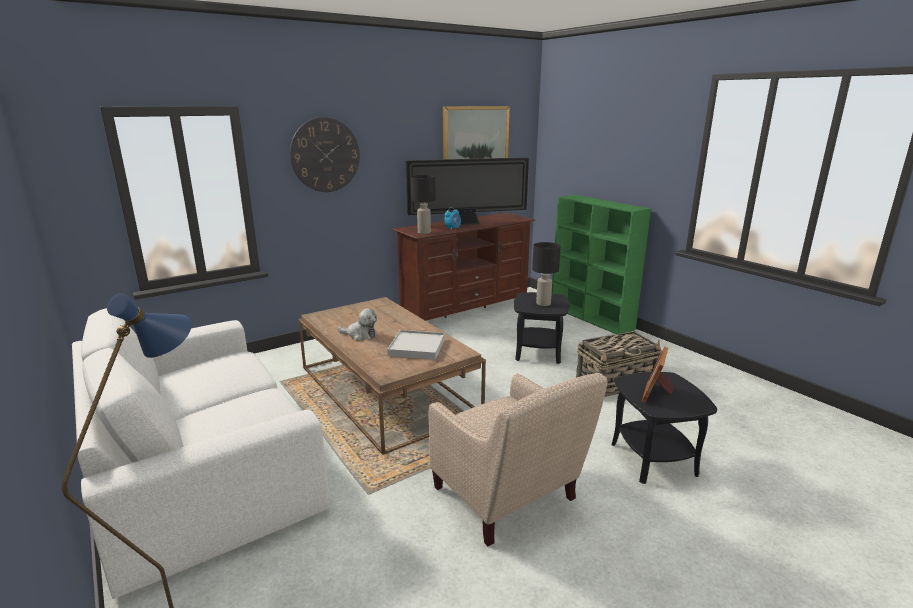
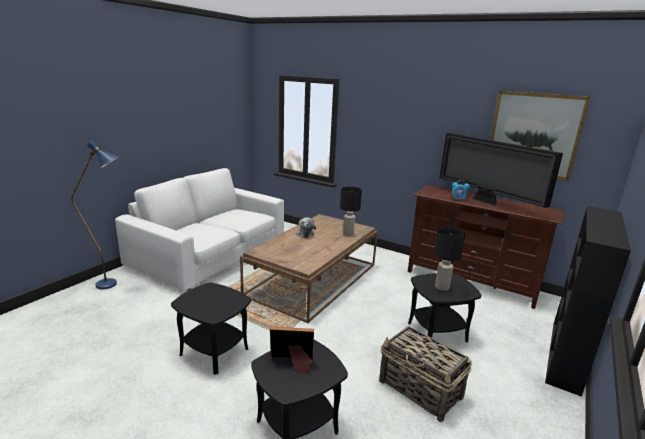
camera: 65 degrees right, 0 degrees up
wall clock [290,117,360,192] -> none
white tray [387,330,445,360] -> none
black table lamp [411,175,436,234] -> black table lamp moved to [340,187,362,236]
beige armchair [428,373,608,546] -> black side table [171,283,251,375]
green bookcase [552,195,651,334] -> black bookcase [545,206,631,397]

